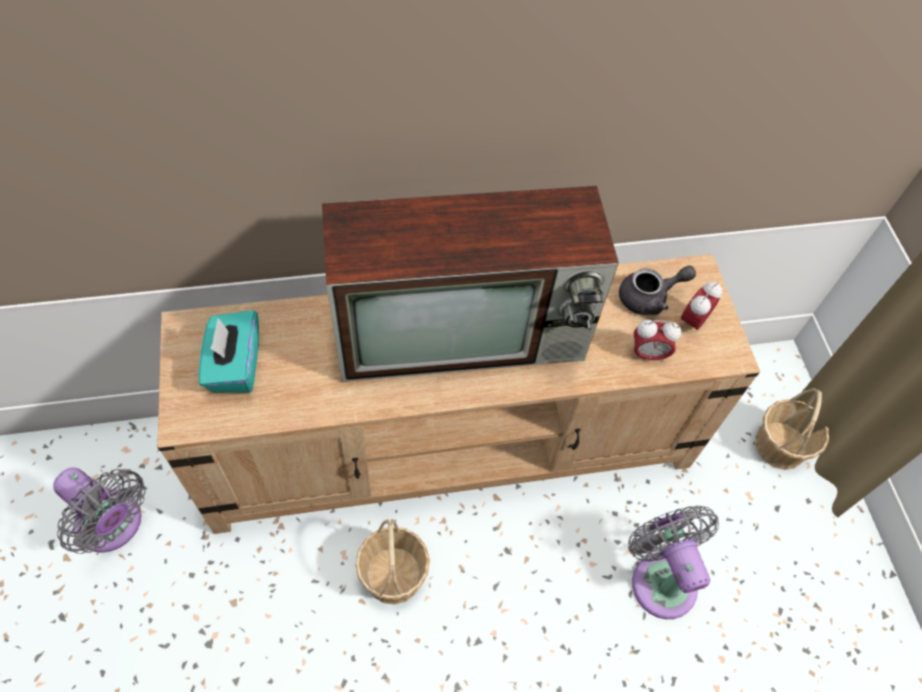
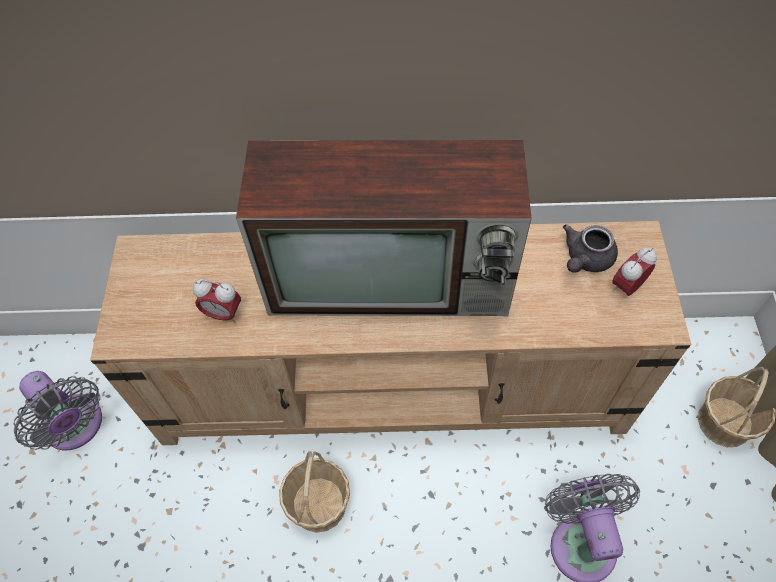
camera: 15 degrees right, 0 degrees up
turquoise tissue box [198,310,259,393] -> none
grey teapot [619,265,696,315] -> grey teapot turned 135 degrees clockwise [563,224,618,273]
alarm clock [633,320,681,362] -> alarm clock moved to [193,279,241,323]

